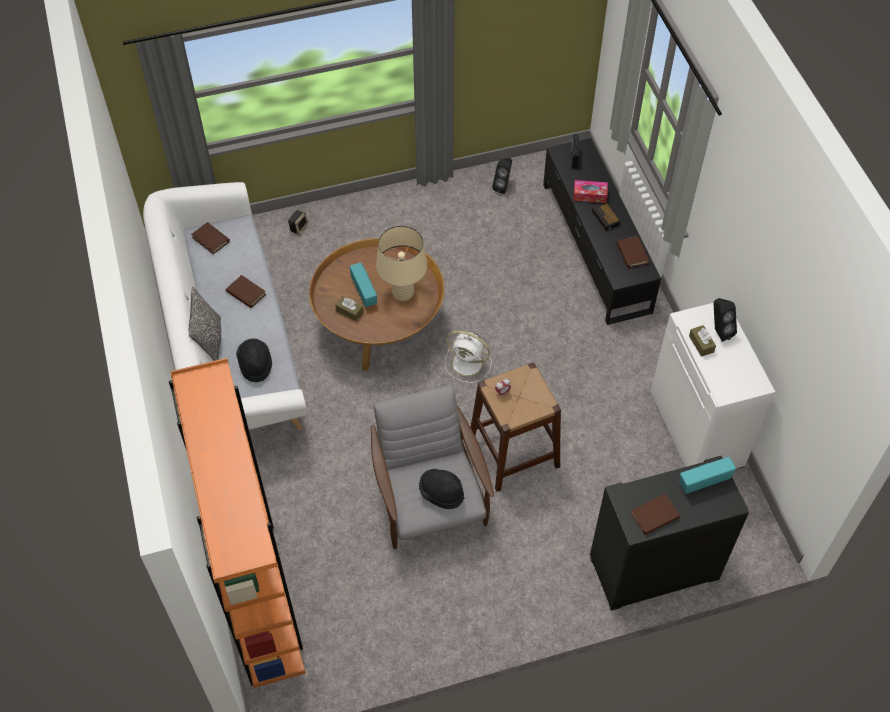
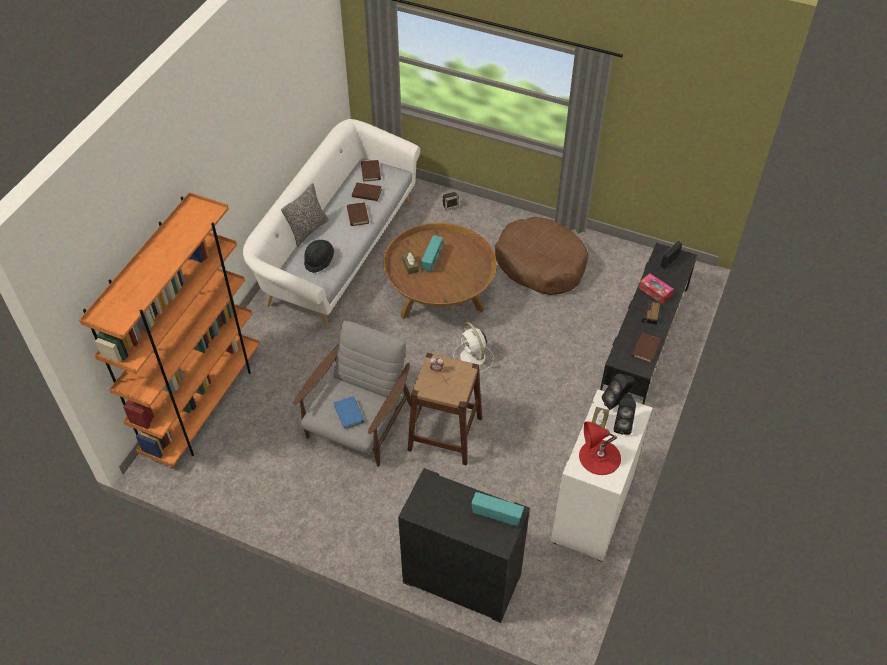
camera: 40 degrees right, 5 degrees down
beige table lamp [376,226,428,301] -> none
black hat [419,469,464,509] -> blue book [334,396,365,429]
black speaker [492,158,512,194] -> black speaker moved to [602,374,635,410]
brown book [630,494,680,535] -> brown book moved to [352,183,382,201]
none -> brown dog bed [495,217,588,295]
none -> red table lamp [579,421,621,475]

